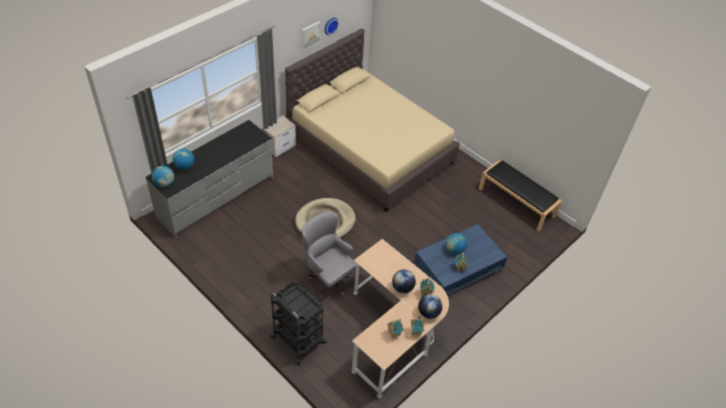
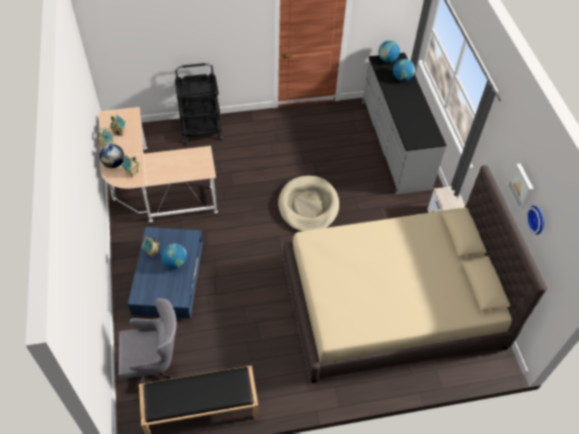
camera: 125 degrees right, 5 degrees up
grey office chair [302,212,356,297] -> grey office chair moved to [118,298,176,391]
globe [392,270,416,293] -> none

